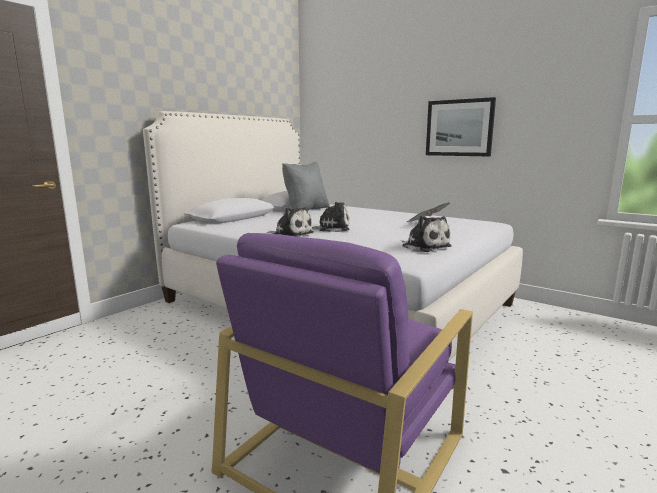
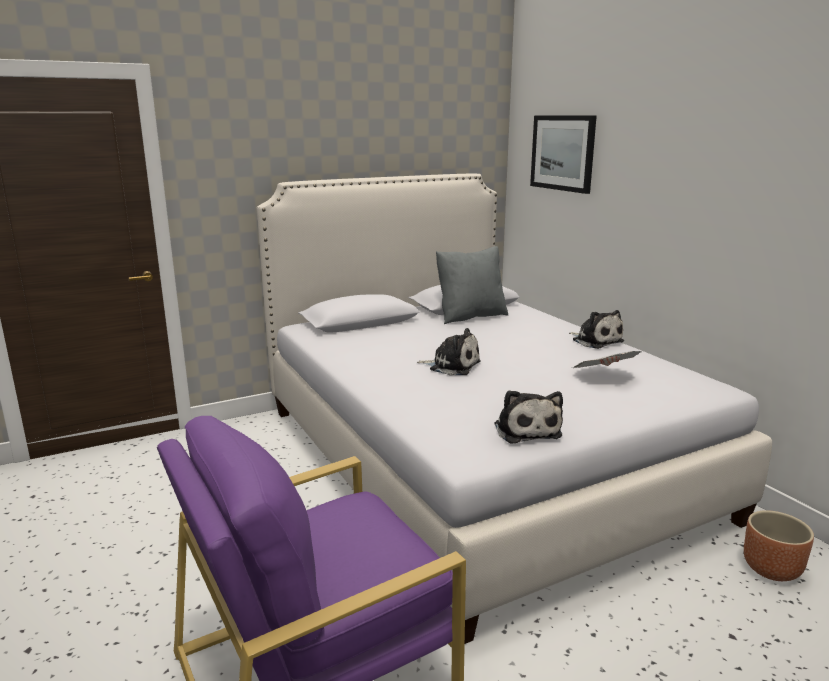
camera: 25 degrees right, 5 degrees up
plush toy [267,207,313,237] -> plush toy moved to [569,310,624,349]
picture [426,97,496,157] -> picture moved to [530,115,597,194]
none -> brown planter [744,510,814,581]

